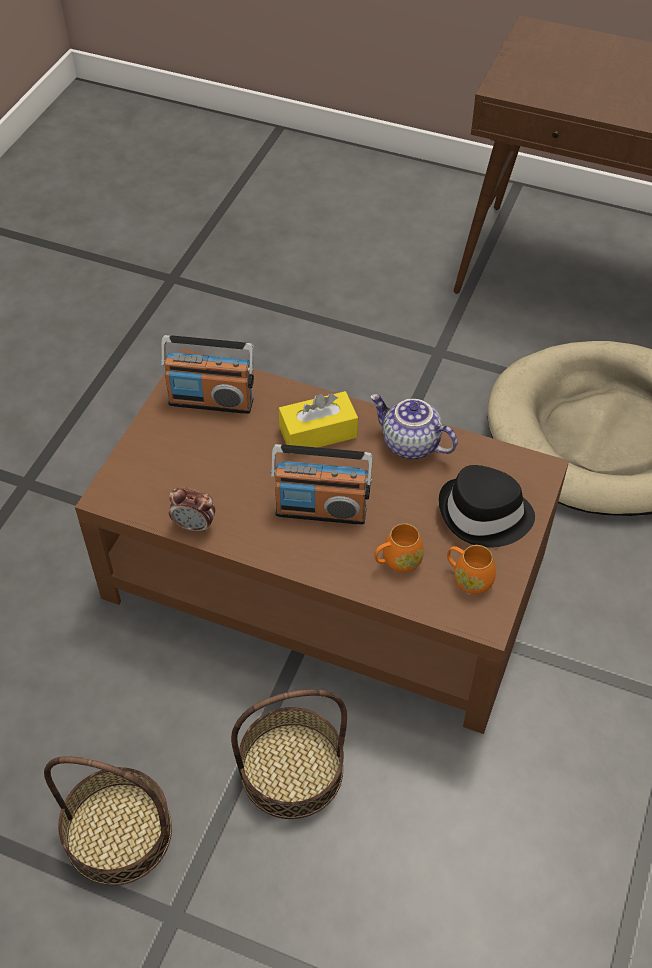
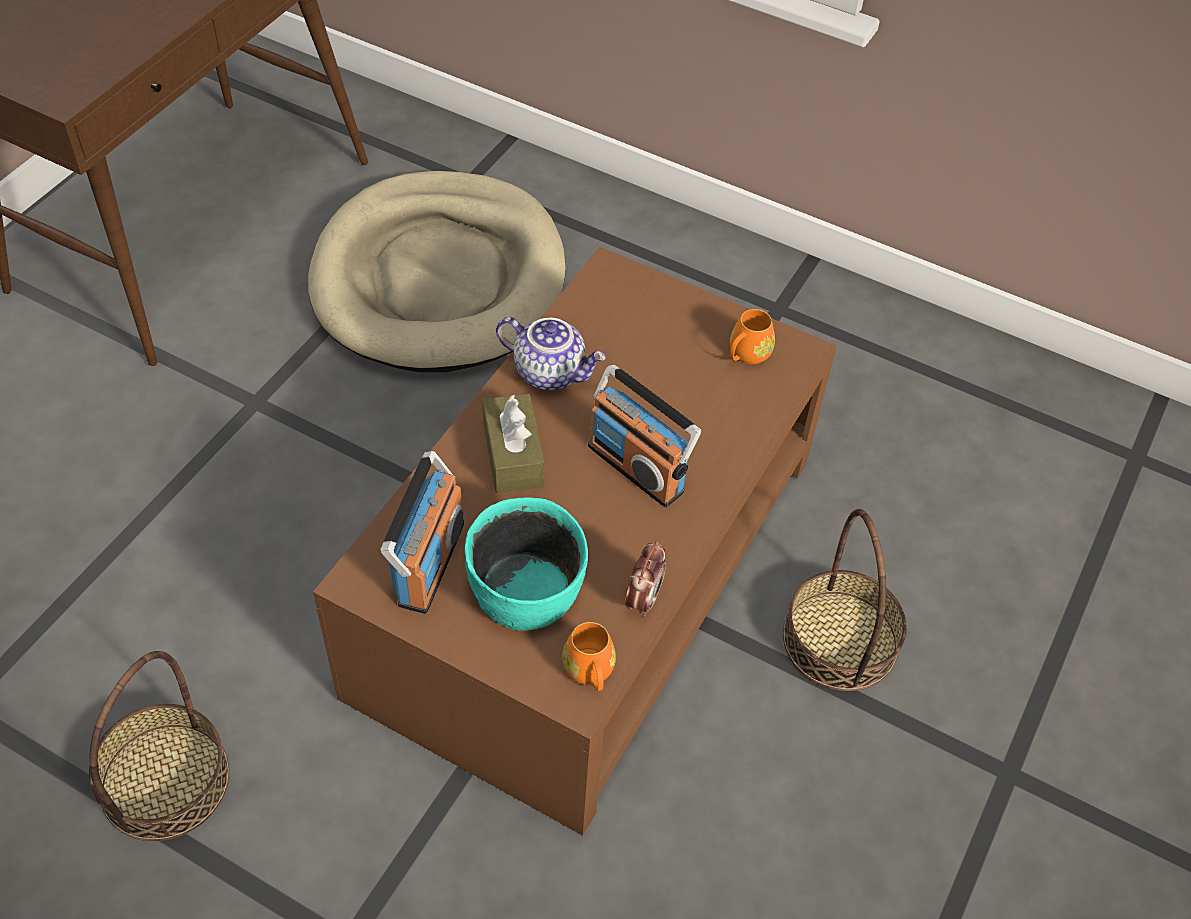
camera: 85 degrees left, 0 degrees up
basket [44,756,172,886] -> basket moved to [89,651,230,841]
radio [271,444,373,525] -> radio turned 120 degrees clockwise [588,365,701,507]
yellow tissue box [279,391,358,454] -> brown tissue box [482,394,544,493]
teapot [370,394,457,459] -> teapot turned 105 degrees counterclockwise [496,317,606,390]
orange mug [374,523,424,572] -> orange mug moved to [562,622,616,691]
black hat [439,465,535,548] -> none
none -> turquoise bowl [465,497,588,631]

